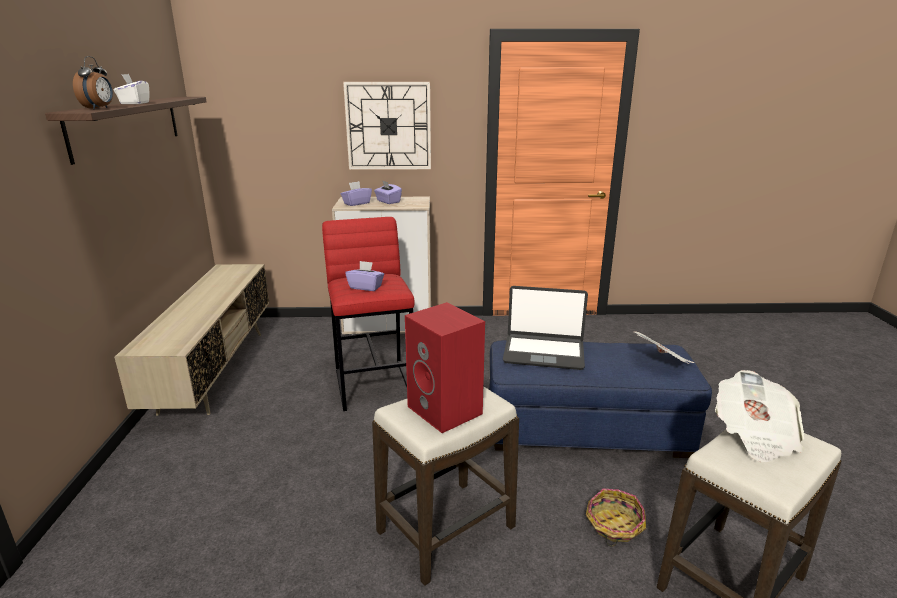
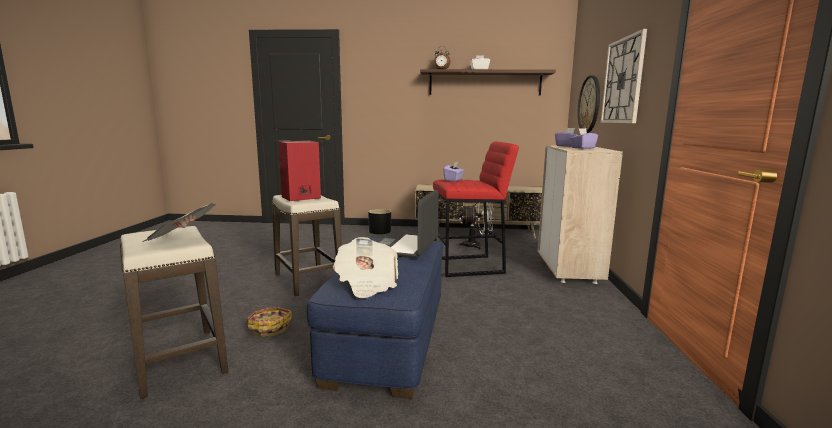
camera: 95 degrees right, 10 degrees down
none -> black planter [368,209,391,234]
none -> white fan [456,202,494,250]
none -> wall clock [578,76,600,133]

